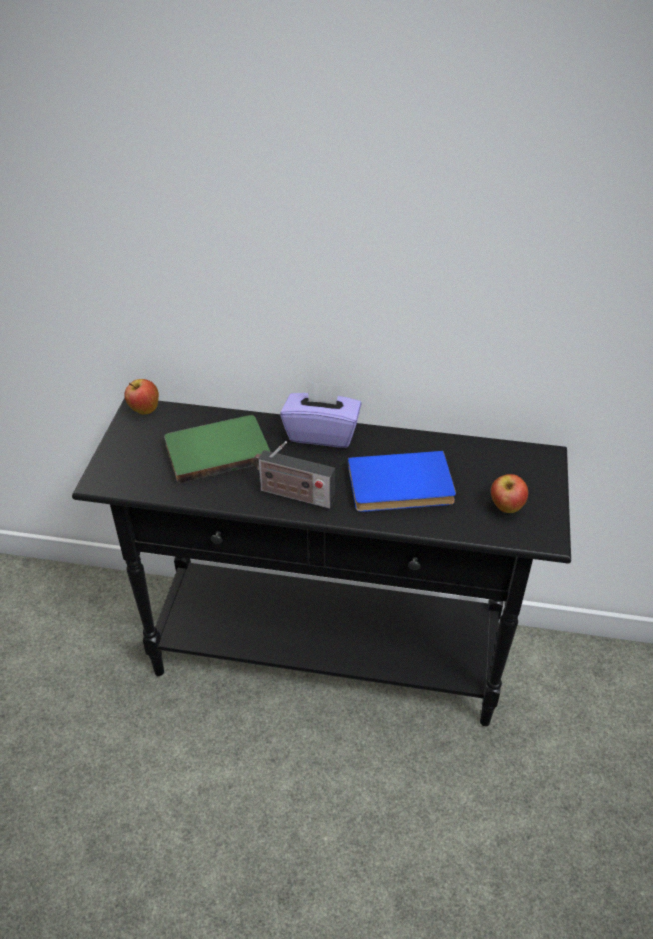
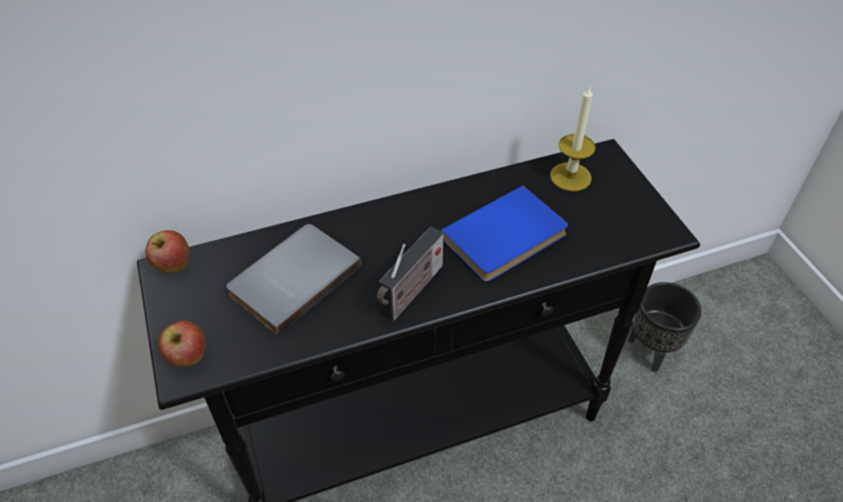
camera: 30 degrees left, 5 degrees up
green book [164,415,271,484] -> grey book [226,224,361,336]
radio [253,441,335,509] -> radio turned 45 degrees counterclockwise [377,227,444,321]
purple tissue box [280,381,361,448] -> none
apple [491,474,528,513] -> apple moved to [158,320,206,367]
none -> candle [550,85,596,191]
none -> black planter [628,282,701,372]

